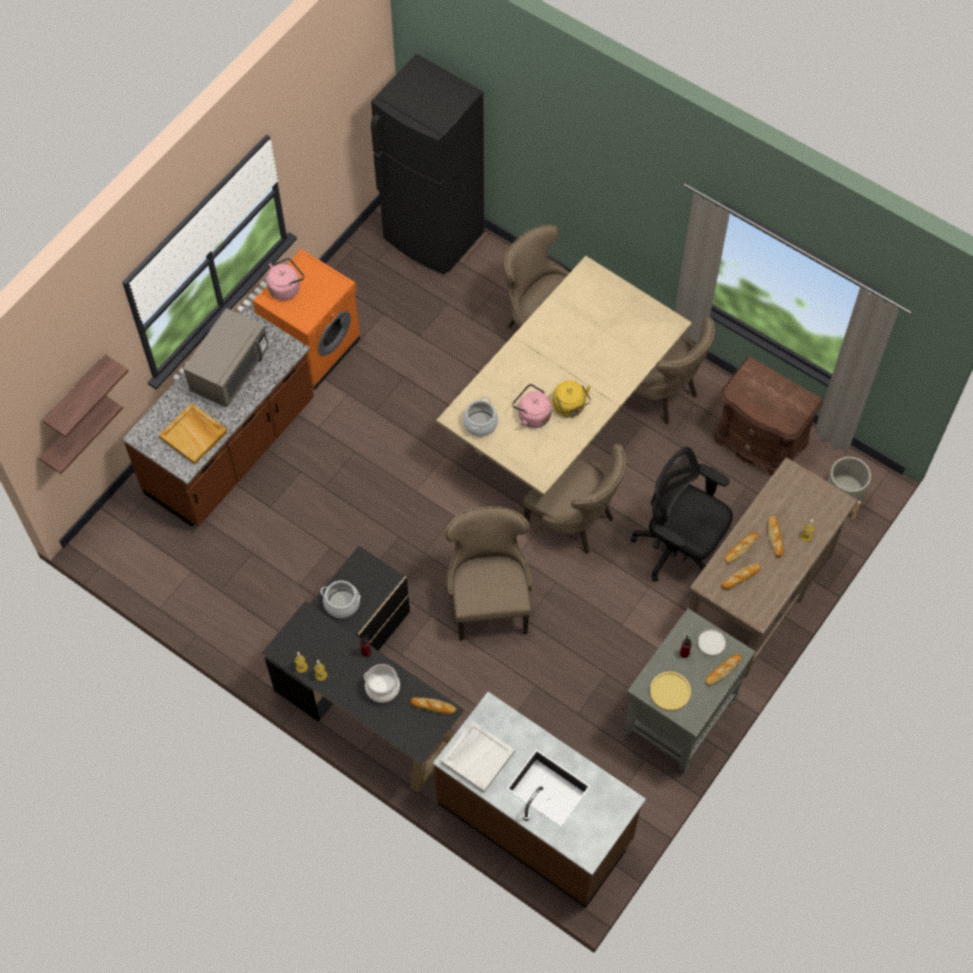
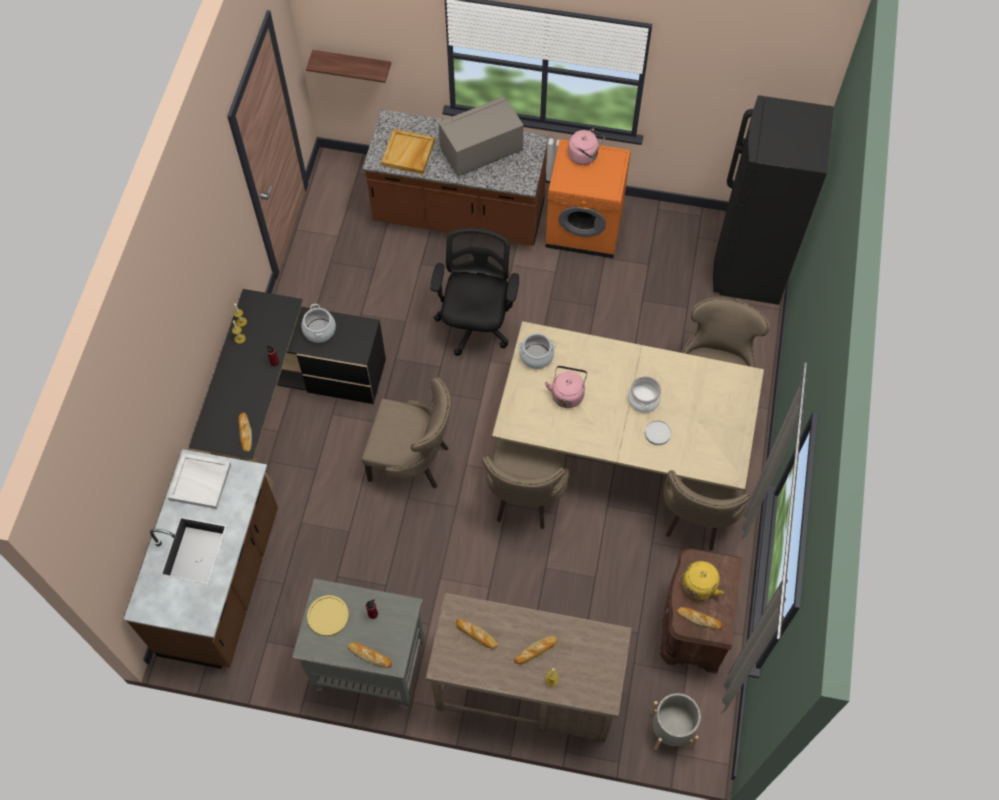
camera: 65 degrees right, 0 degrees up
shelf [42,355,128,437] -> none
grey microwave [183,308,269,407] -> grey microwave turned 150 degrees clockwise [438,97,524,177]
cooking pot [364,664,400,703] -> cooking pot moved to [628,376,661,413]
beige chair [445,506,532,641] -> beige chair turned 45 degrees clockwise [362,377,451,489]
yellow kettle [553,380,591,417] -> yellow kettle moved to [679,561,724,600]
black office chair [631,447,733,581] -> black office chair moved to [431,228,519,356]
white plate [698,629,726,657] -> white plate moved to [645,420,671,445]
bread [725,532,759,563] -> bread moved to [677,607,723,629]

